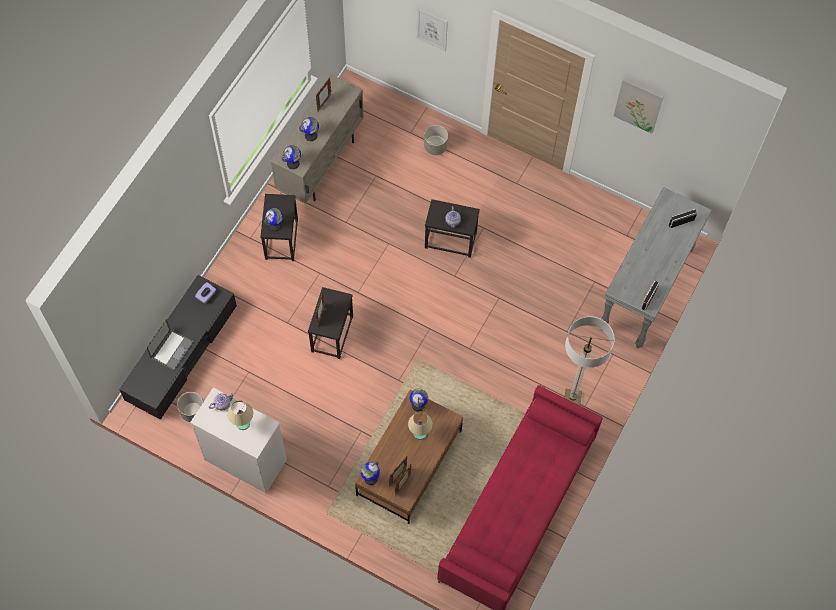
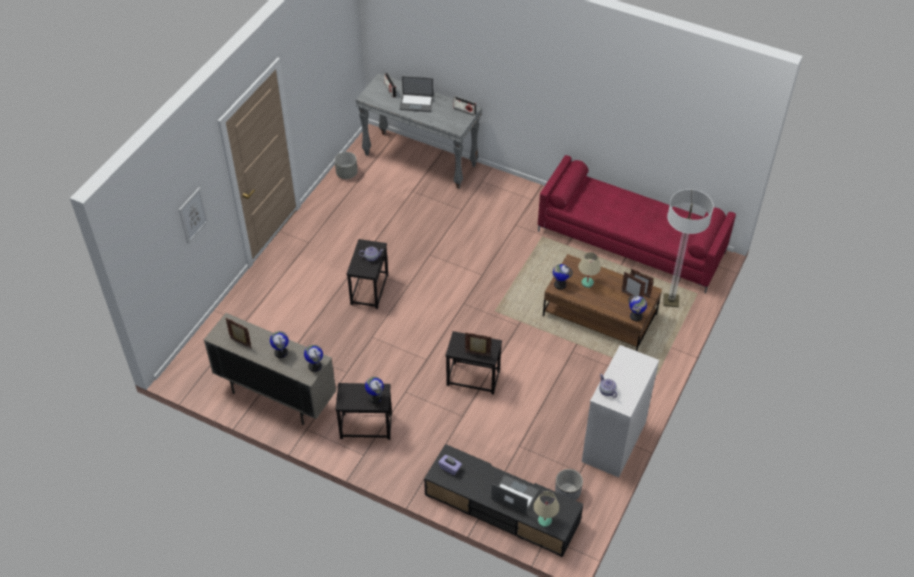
camera: 90 degrees left, 15 degrees down
beige table lamp [228,400,253,430] -> beige table lamp moved to [533,491,559,527]
grey planter [424,125,448,155] -> grey planter moved to [335,152,358,179]
floor lamp [565,316,615,406] -> floor lamp moved to [663,189,714,307]
picture [614,77,664,134] -> none
none -> laptop [399,76,433,112]

